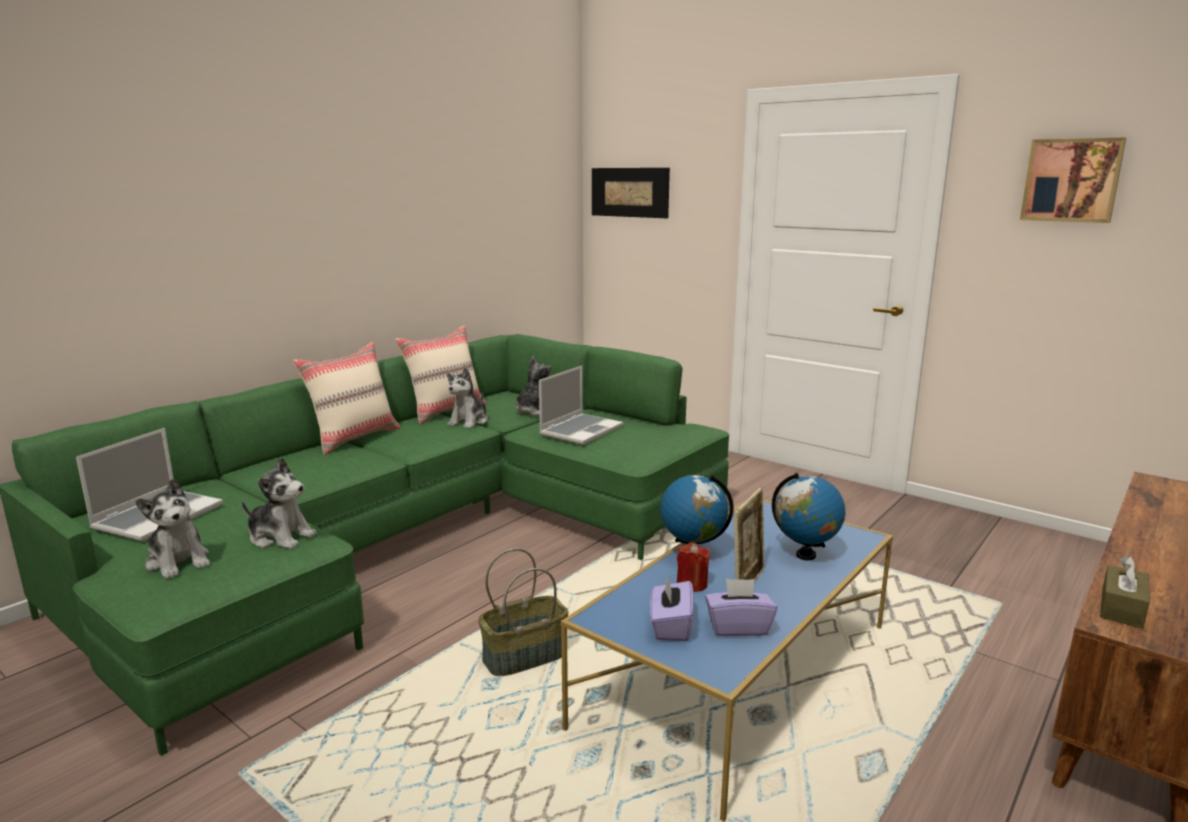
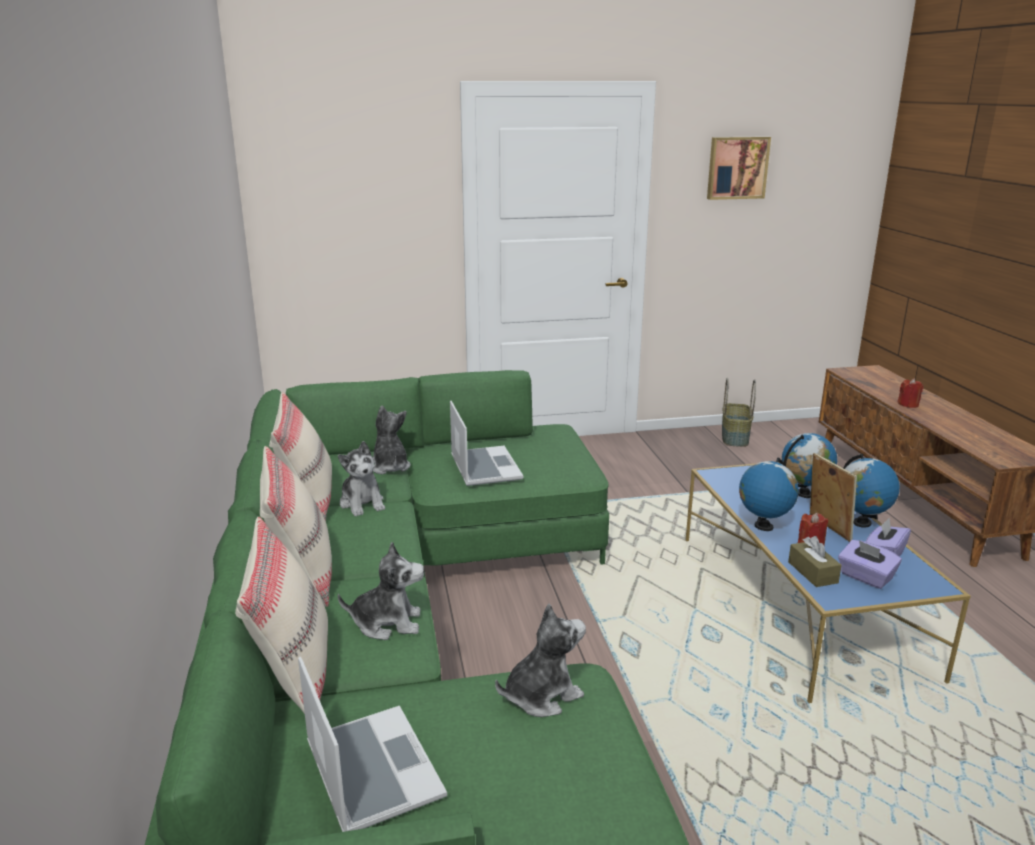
camera: 50 degrees left, 5 degrees up
plush toy [135,479,210,579] -> plush toy moved to [338,542,424,640]
basket [478,548,569,676] -> basket moved to [722,378,756,447]
picture [592,168,670,218] -> none
brown tissue box [1100,555,1150,628] -> brown tissue box moved to [788,536,842,587]
none -> beige pillow [235,516,328,714]
none -> globe [843,454,900,528]
none -> red candle [897,378,924,408]

